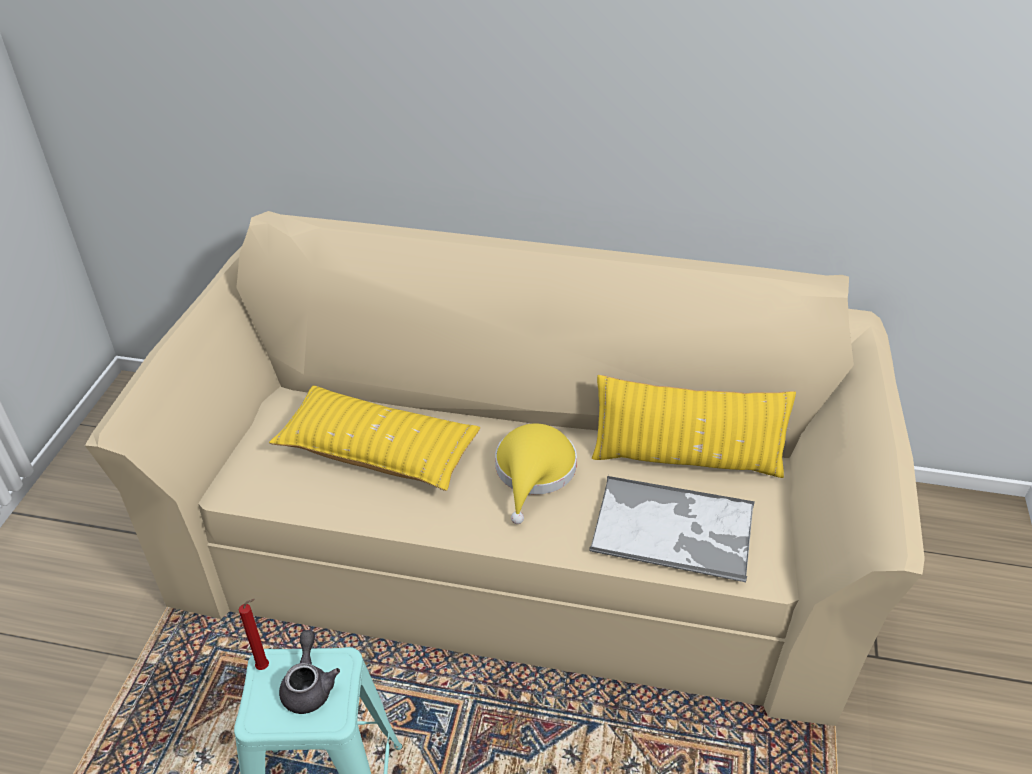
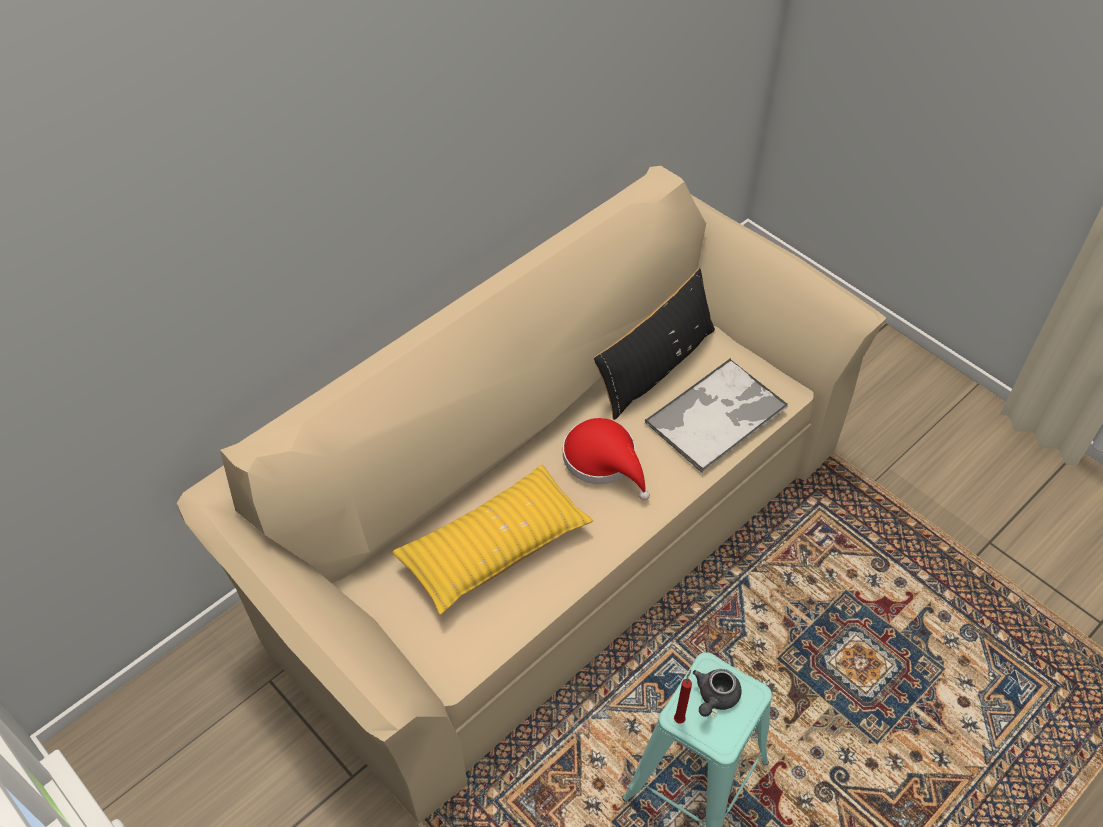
camera: 55 degrees left, 10 degrees up
grey teapot [279,630,340,714] -> grey teapot turned 90 degrees counterclockwise [693,669,741,717]
yellow hat [495,423,577,524] -> red hat [563,418,650,501]
yellow pillow [592,375,796,478] -> black pillow [594,268,715,420]

